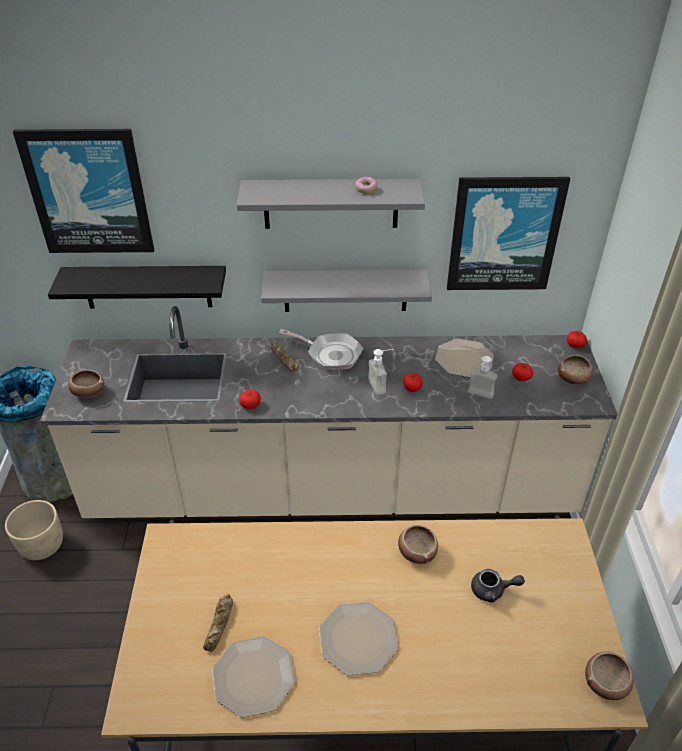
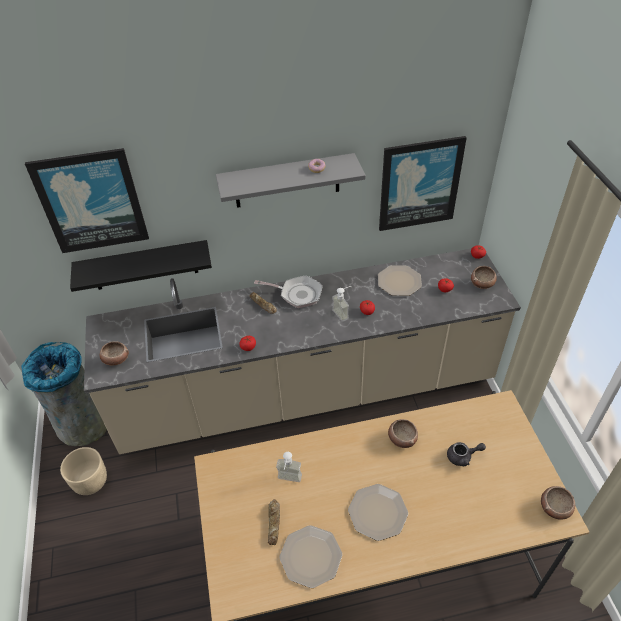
camera: 10 degrees left, 5 degrees up
grey shelf [261,270,432,312] -> none
soap dispenser [468,356,498,399] -> soap dispenser moved to [276,452,302,482]

